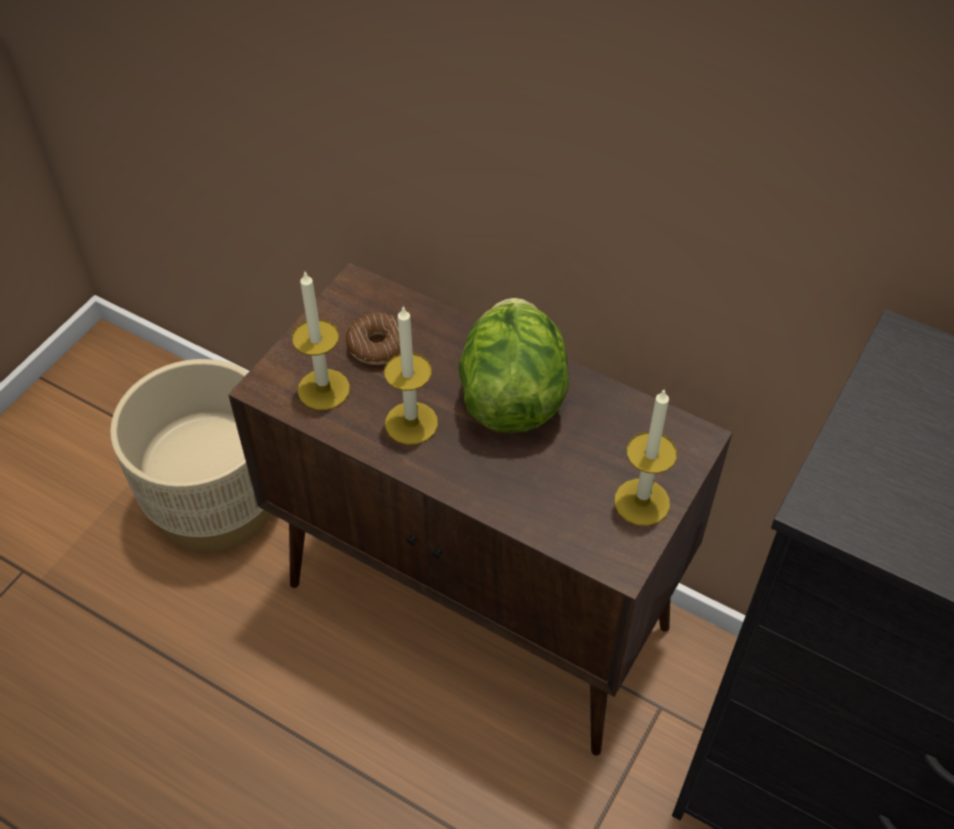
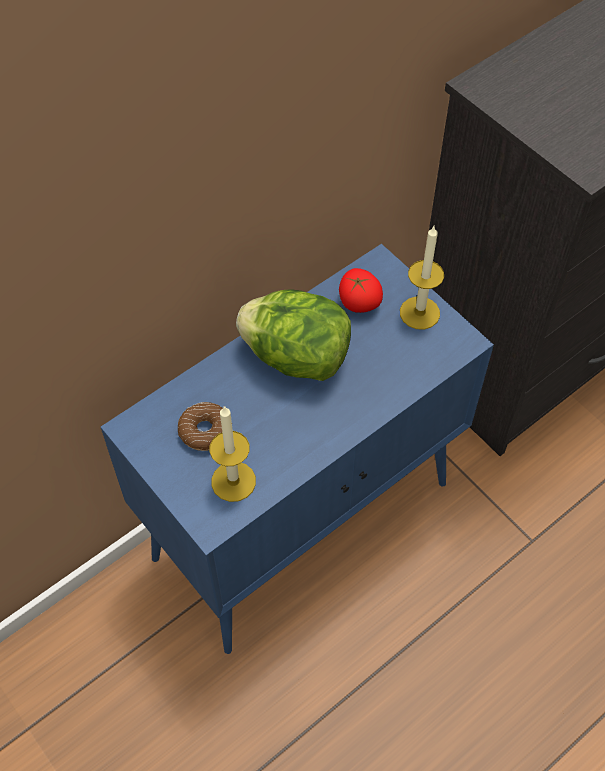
camera: 70 degrees left, 5 degrees up
beige planter [110,359,271,552] -> none
brown cabinet [228,262,732,756] -> blue cabinet [101,244,494,654]
candle [384,305,438,445] -> none
none -> tomato [339,268,383,313]

